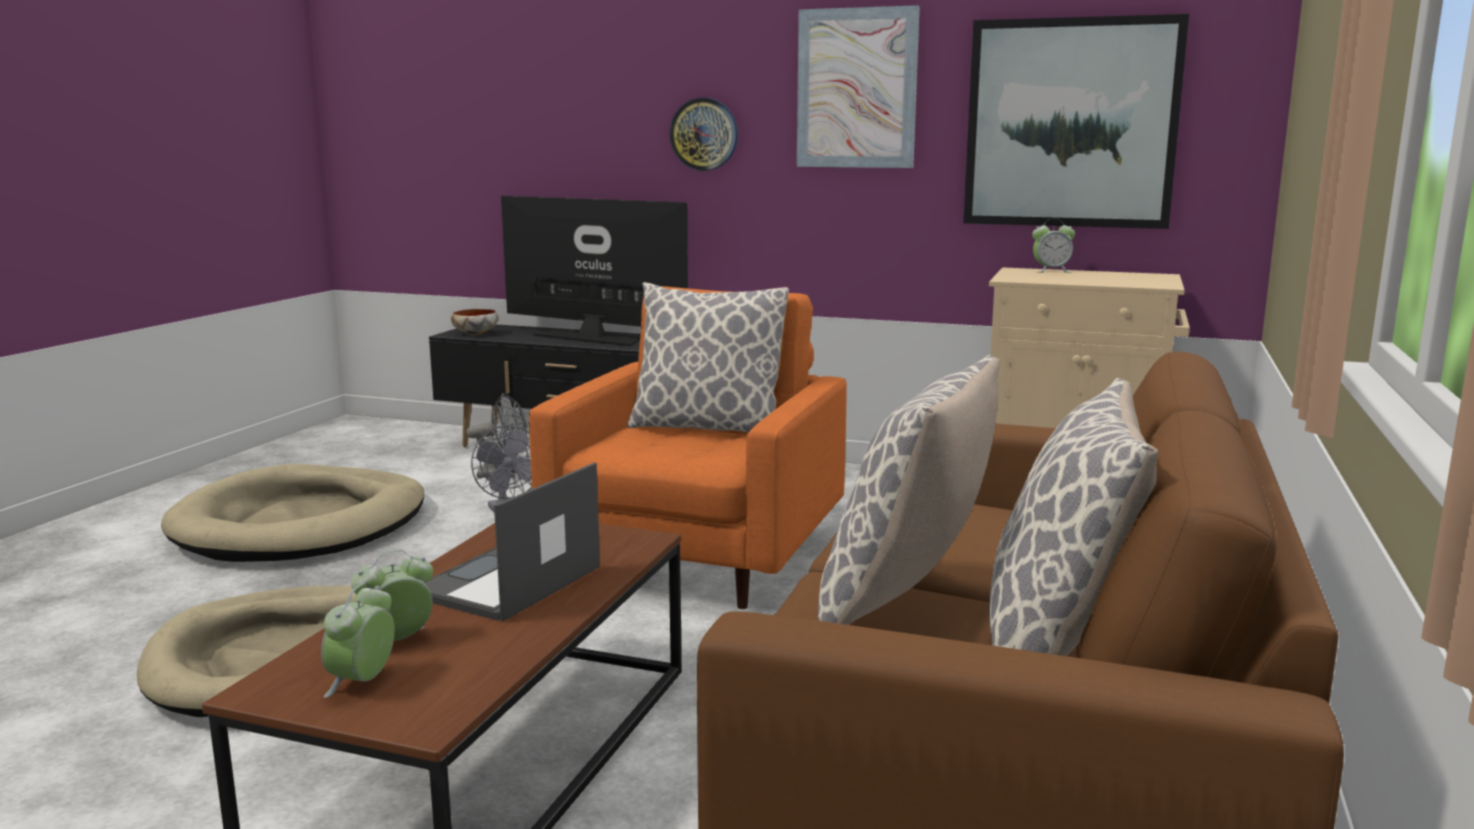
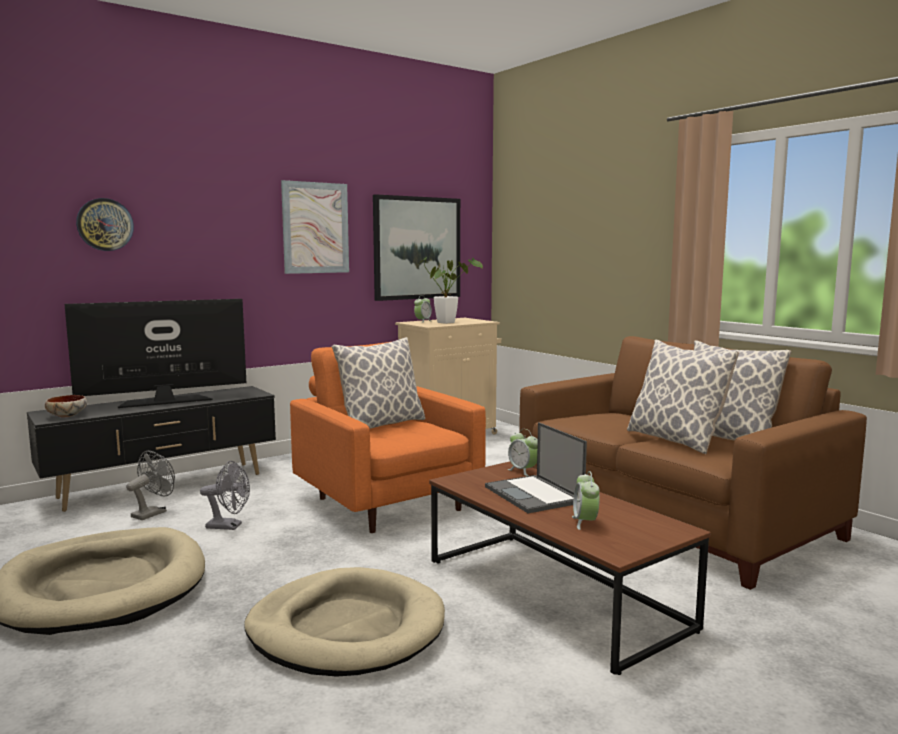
camera: 55 degrees left, 5 degrees down
alarm clock [321,582,395,698] -> alarm clock moved to [507,429,538,476]
wall clock [669,97,738,171] -> wall clock moved to [76,198,134,251]
none -> potted plant [418,257,483,324]

